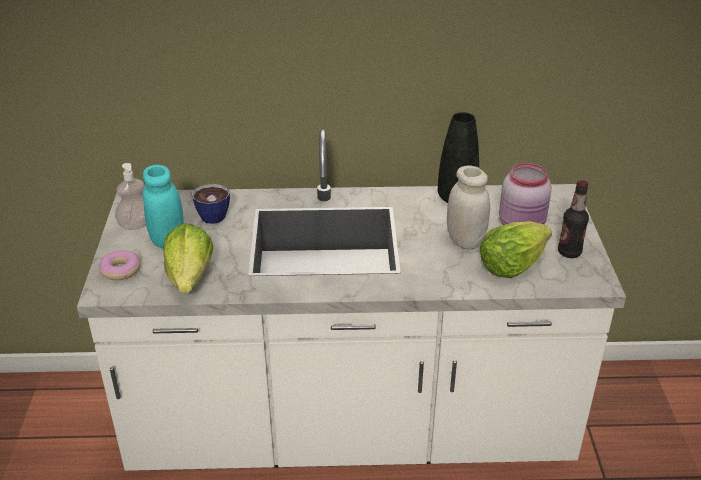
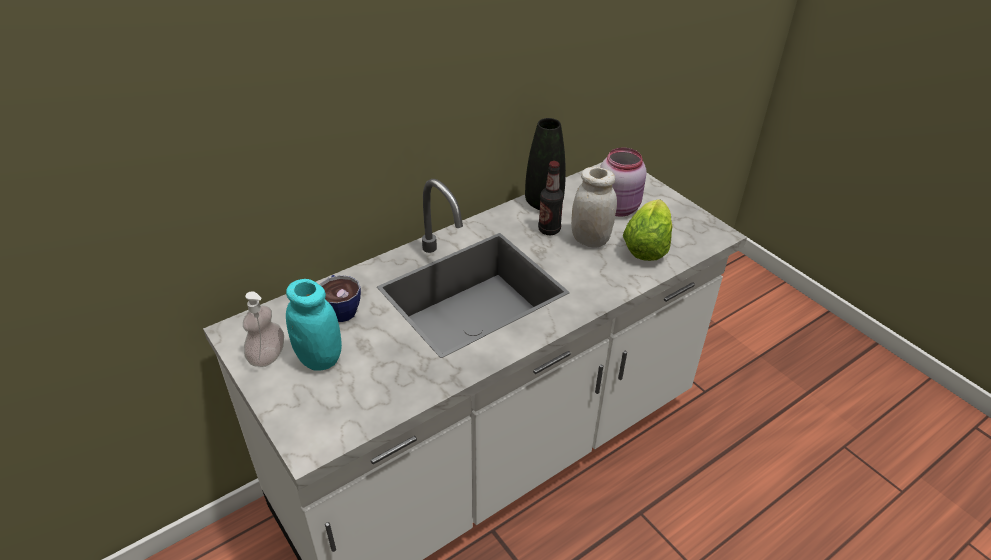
camera: 35 degrees left, 5 degrees up
donut [99,250,140,280] -> none
lettuce [163,223,213,293] -> none
bottle [558,180,589,258] -> bottle moved to [538,161,564,235]

